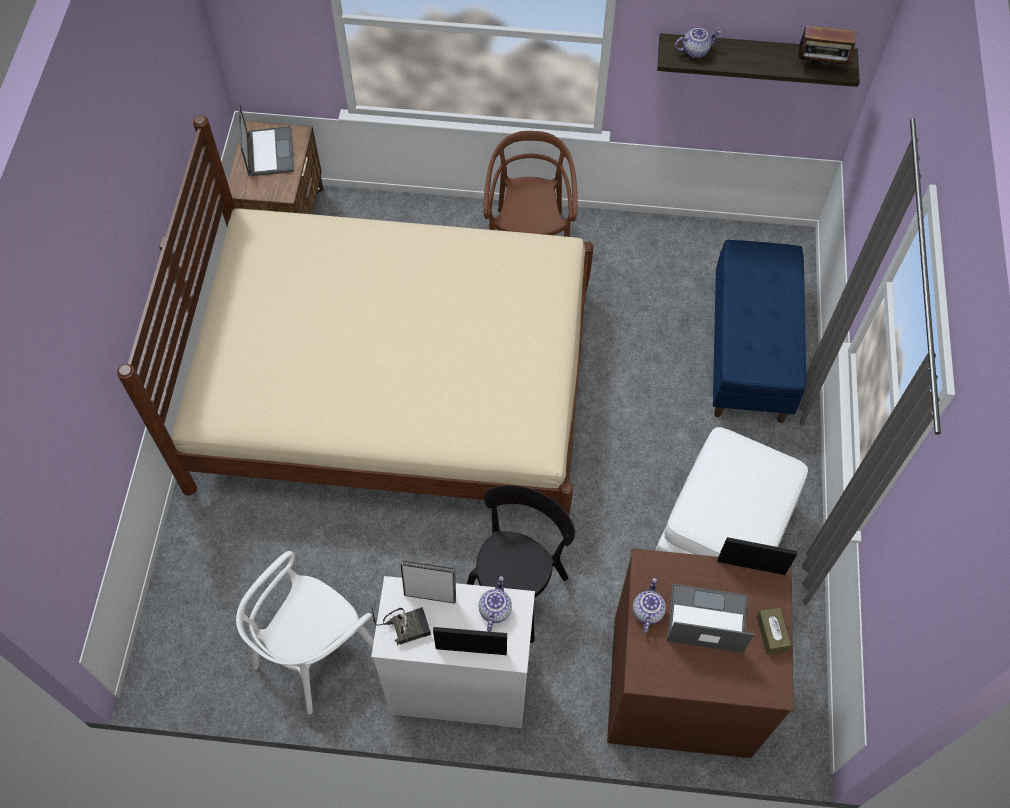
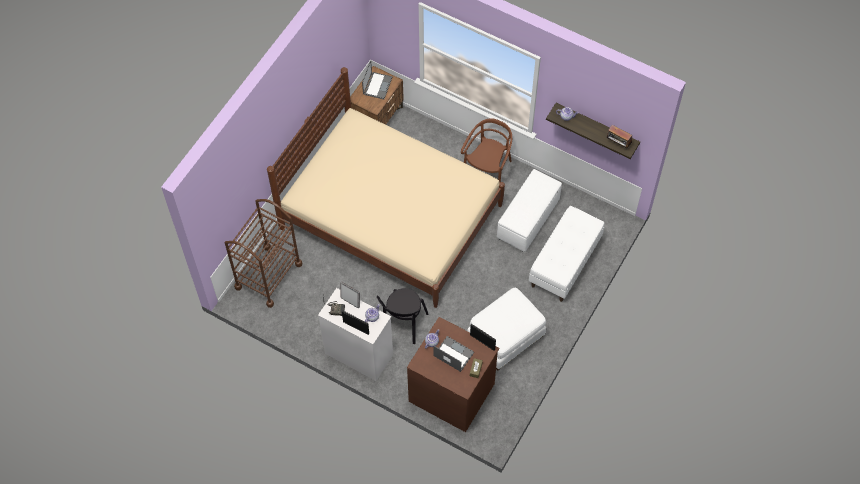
camera: 25 degrees right, 0 degrees up
white chair [236,551,374,714] -> none
black chair [467,485,575,643] -> black chair turned 150 degrees clockwise [377,288,428,344]
blue bench [713,240,806,423] -> white bench [529,206,604,302]
none -> brown cart [225,199,302,308]
none -> white ottoman [497,169,562,252]

